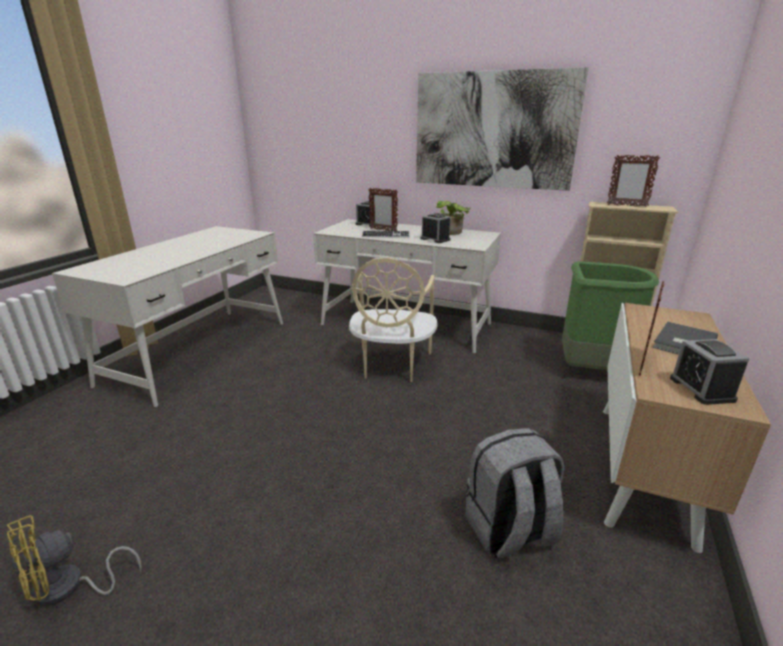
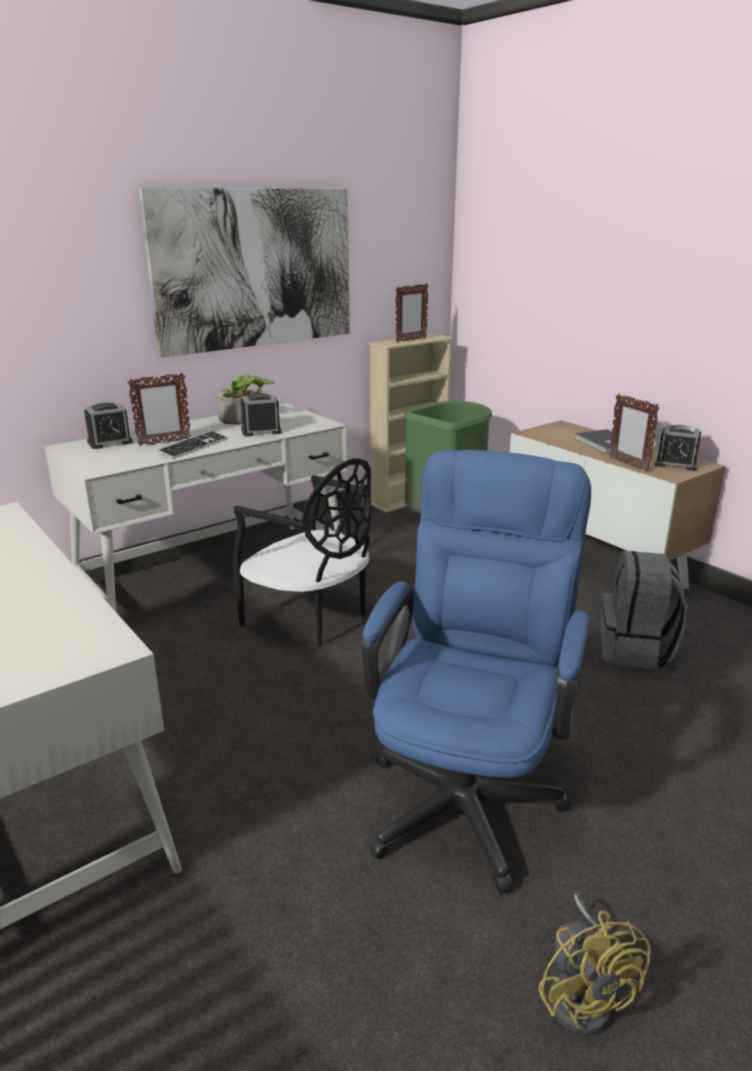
camera: 60 degrees left, 0 degrees up
beige chair [349,258,438,382] -> black chair [233,458,371,646]
none -> blue office chair [361,450,591,894]

